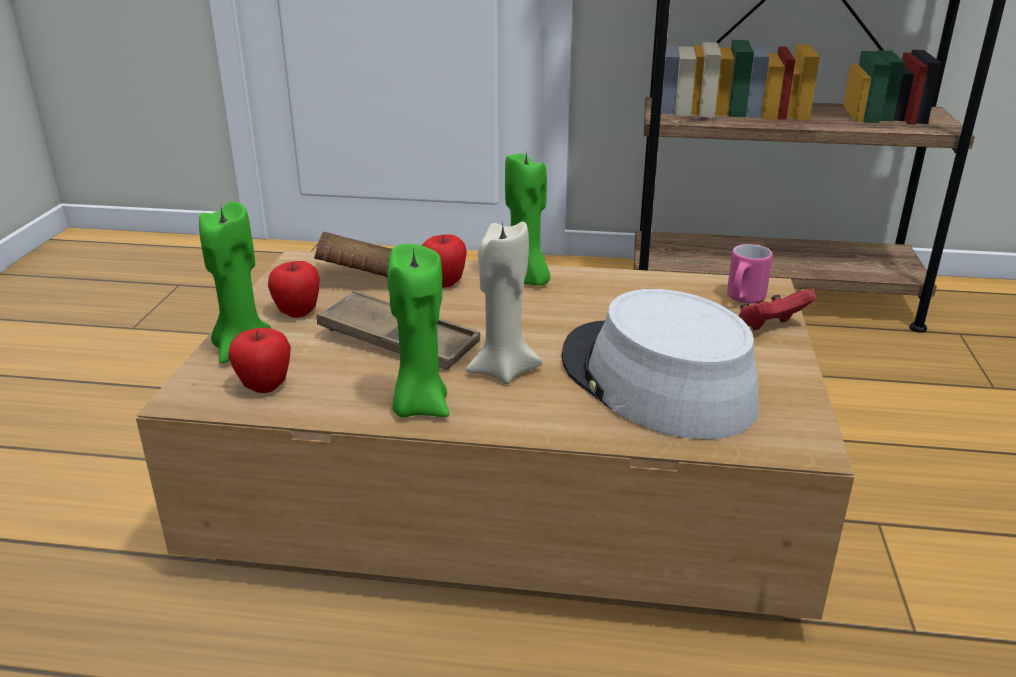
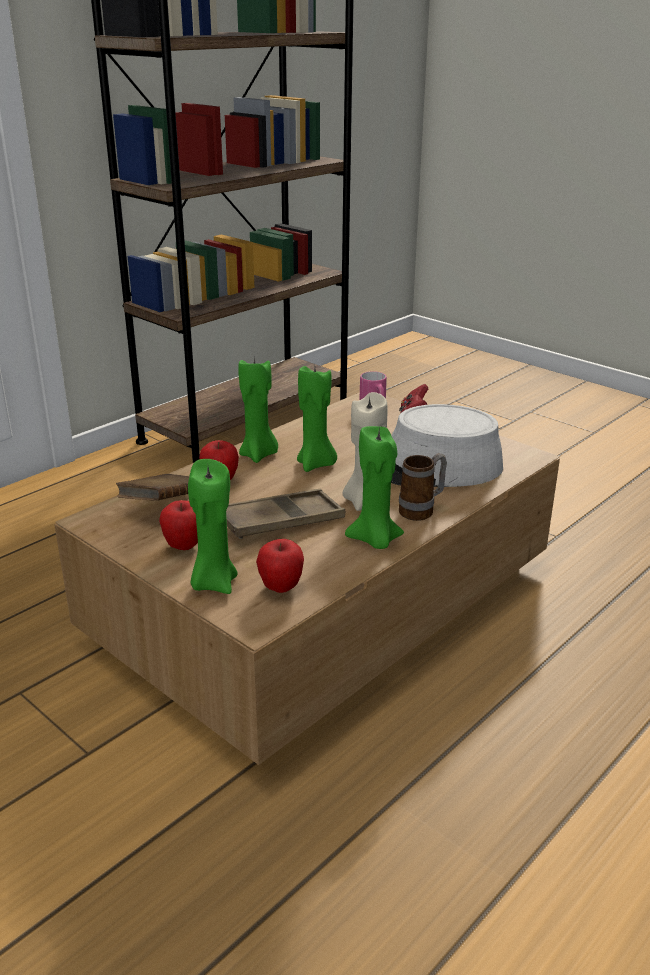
camera: 55 degrees left, 0 degrees up
none -> green candle [297,366,337,472]
none -> mug [399,453,447,521]

